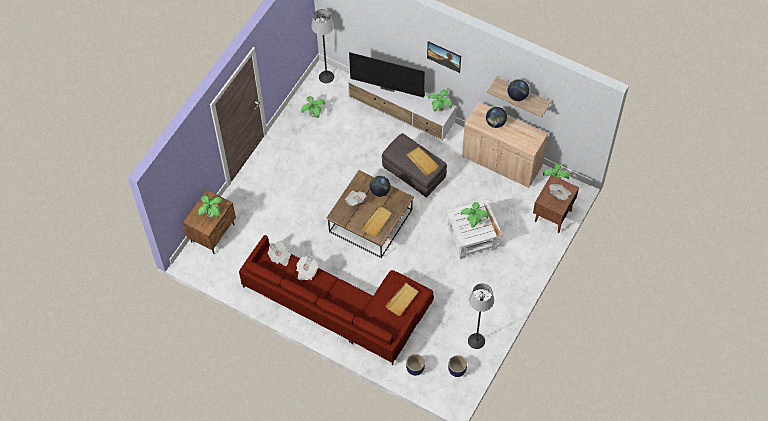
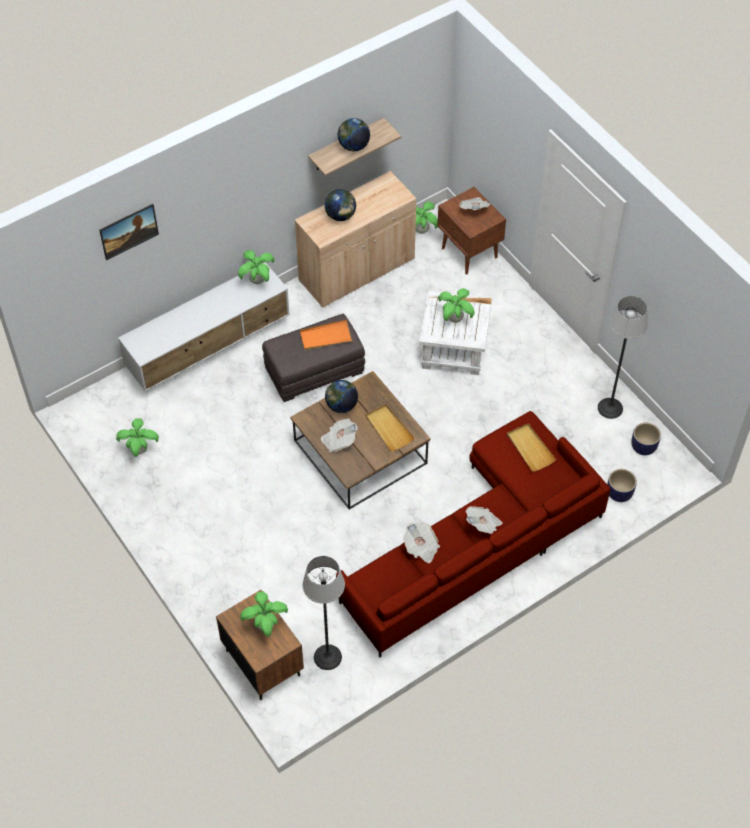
camera: 65 degrees left, 5 degrees down
newspaper [268,242,291,266] -> newspaper moved to [466,506,503,534]
floor lamp [311,9,334,83] -> floor lamp moved to [303,556,345,670]
television [349,52,425,98] -> none
beige tray [406,146,439,176] -> orange tray [300,320,352,350]
picture [427,41,461,73] -> picture moved to [99,204,159,260]

